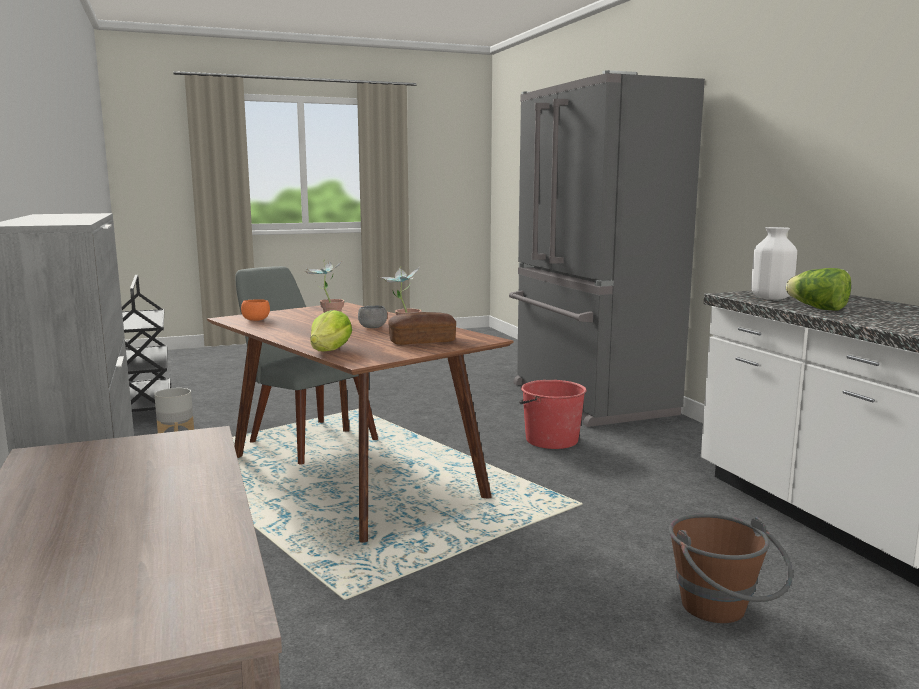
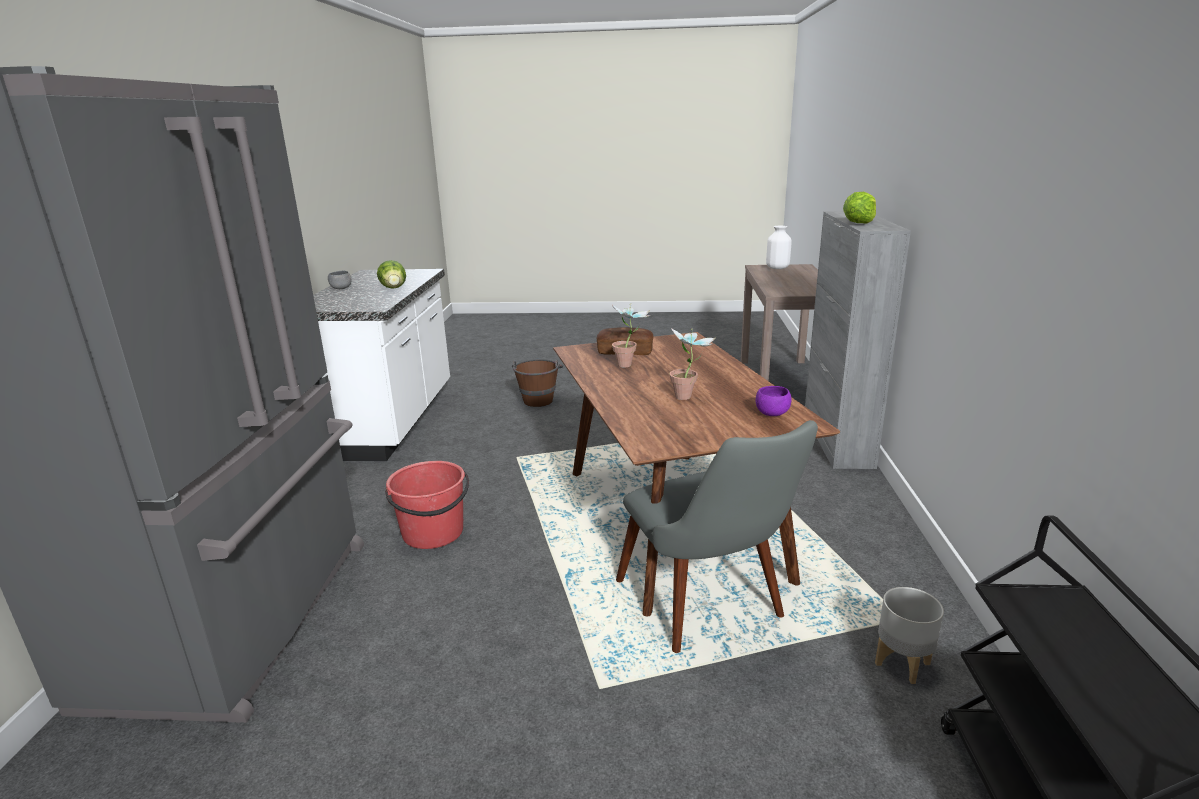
camera: 155 degrees left, 10 degrees up
orange bowl [241,299,270,321] -> purple bowl [756,386,791,416]
lettuce [310,310,352,351] -> lettuce moved to [843,192,876,224]
grey bowl [358,305,387,328] -> grey bowl moved to [328,270,351,289]
white vase [751,227,797,300] -> white vase moved to [766,226,792,269]

